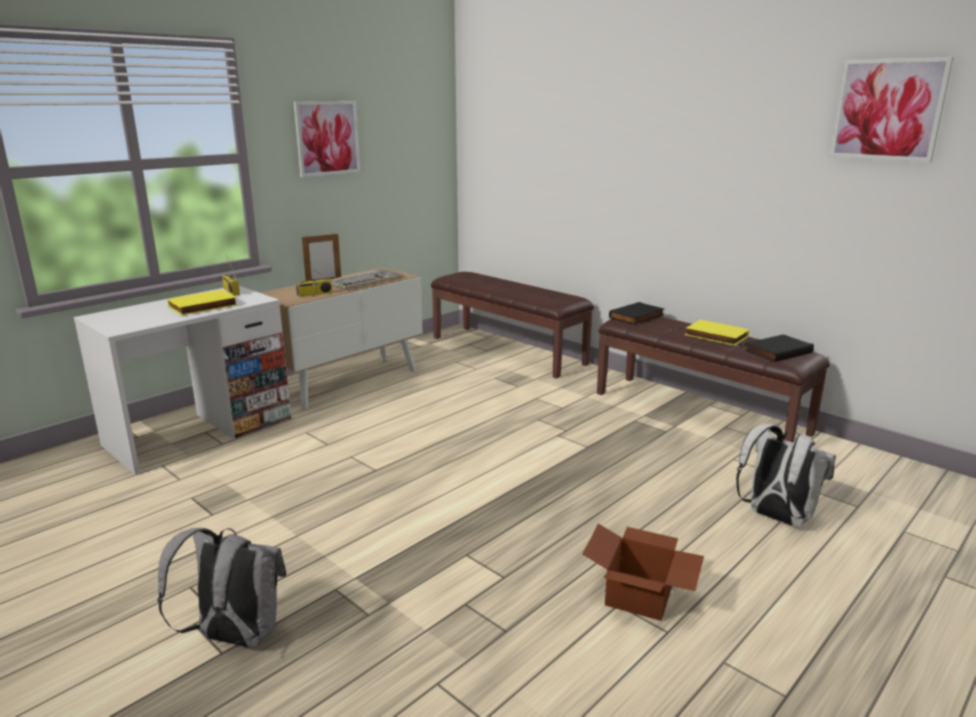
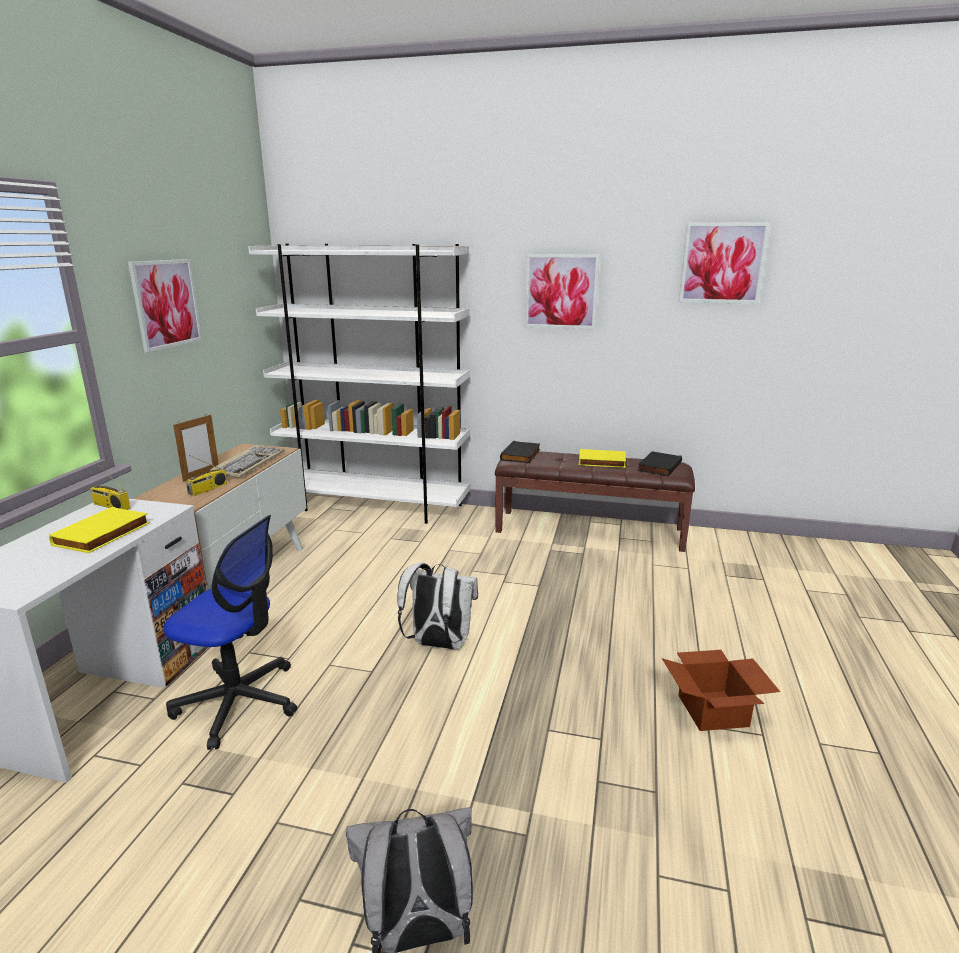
camera: 30 degrees left, 0 degrees up
brown bench [431,272,594,379] -> white bookcase [248,244,470,524]
white backpack [736,424,836,527] -> white backpack moved to [397,563,478,650]
none -> office chair [164,515,297,750]
none -> picture [525,254,600,329]

